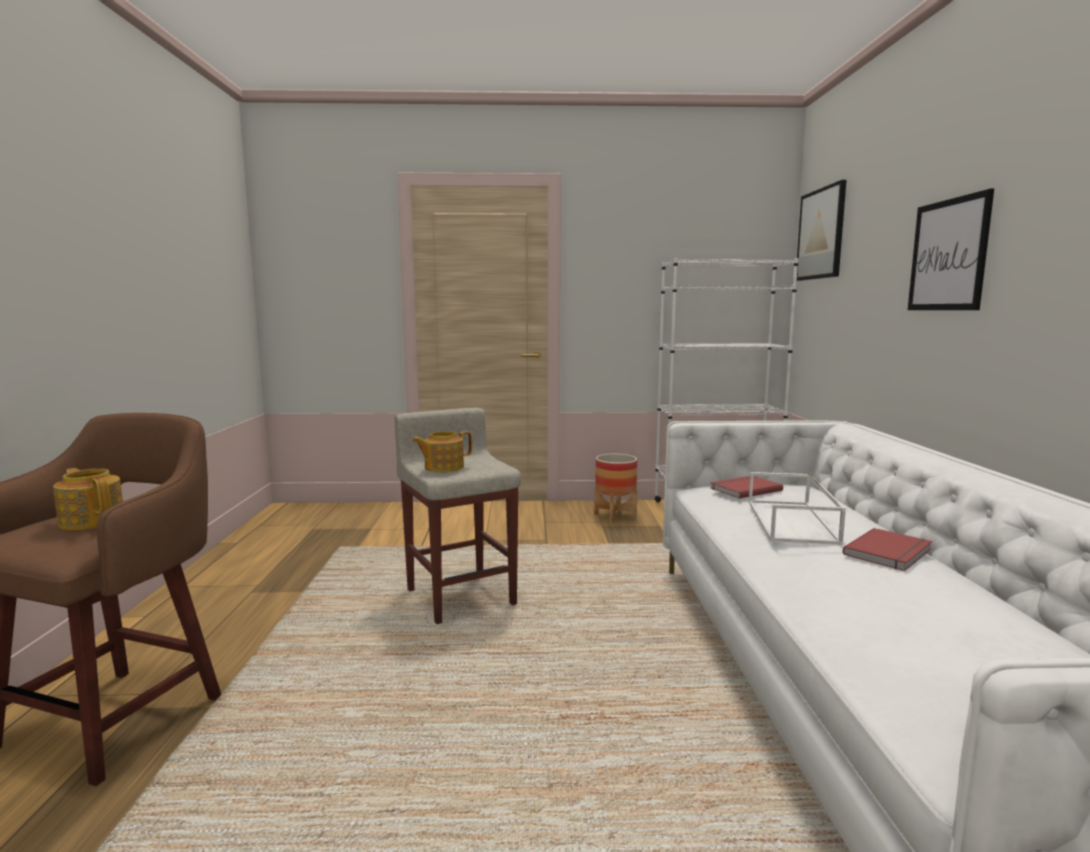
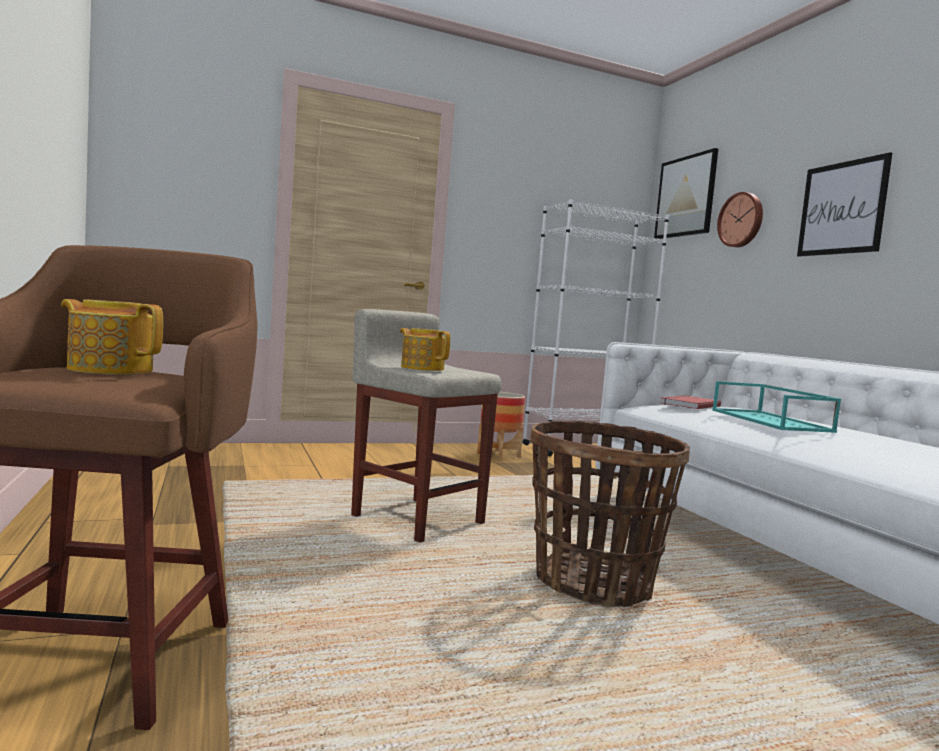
camera: 20 degrees left, 5 degrees down
teapot [412,431,472,472] -> teapot turned 90 degrees clockwise [400,328,450,371]
white tray [748,472,846,545] -> turquoise tray [712,381,841,433]
red book [843,528,932,571] -> none
none -> basket [530,421,690,607]
none -> wall clock [717,192,763,247]

